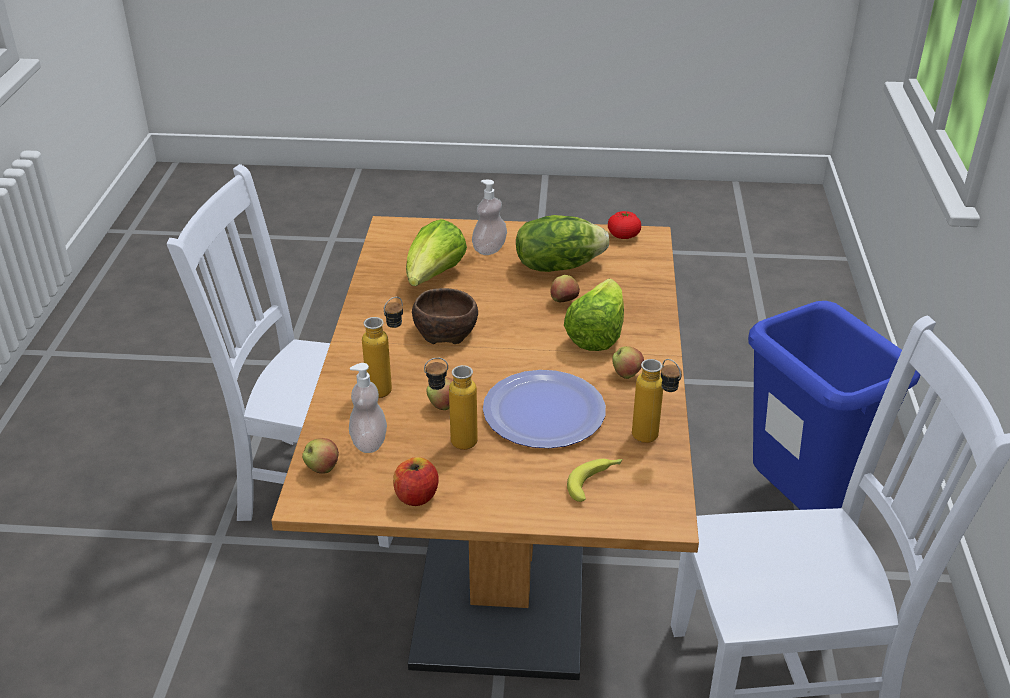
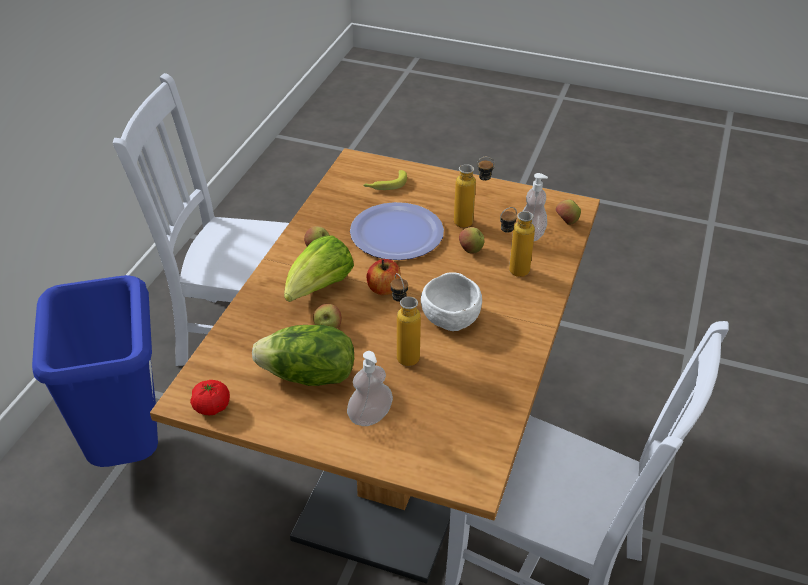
camera: 165 degrees left, 5 degrees up
apple [393,457,438,506] -> apple moved to [367,259,401,295]
lettuce [406,219,467,286] -> none
brown bowl [412,288,478,344] -> white bowl [421,272,482,331]
bottle [632,359,682,443] -> bottle moved to [391,273,421,366]

